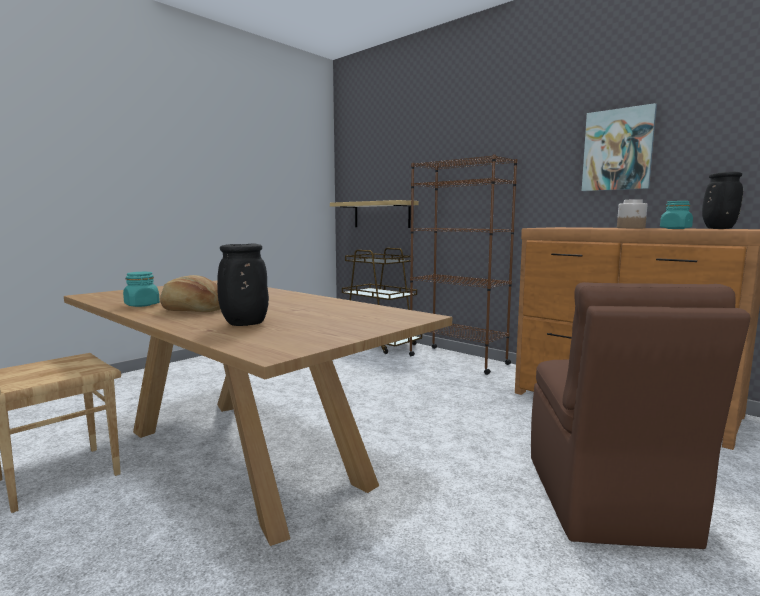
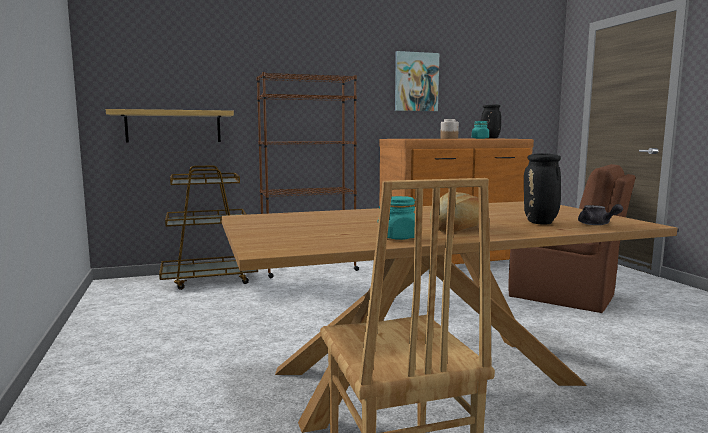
camera: 60 degrees left, 0 degrees up
none -> grey teapot [578,204,623,225]

